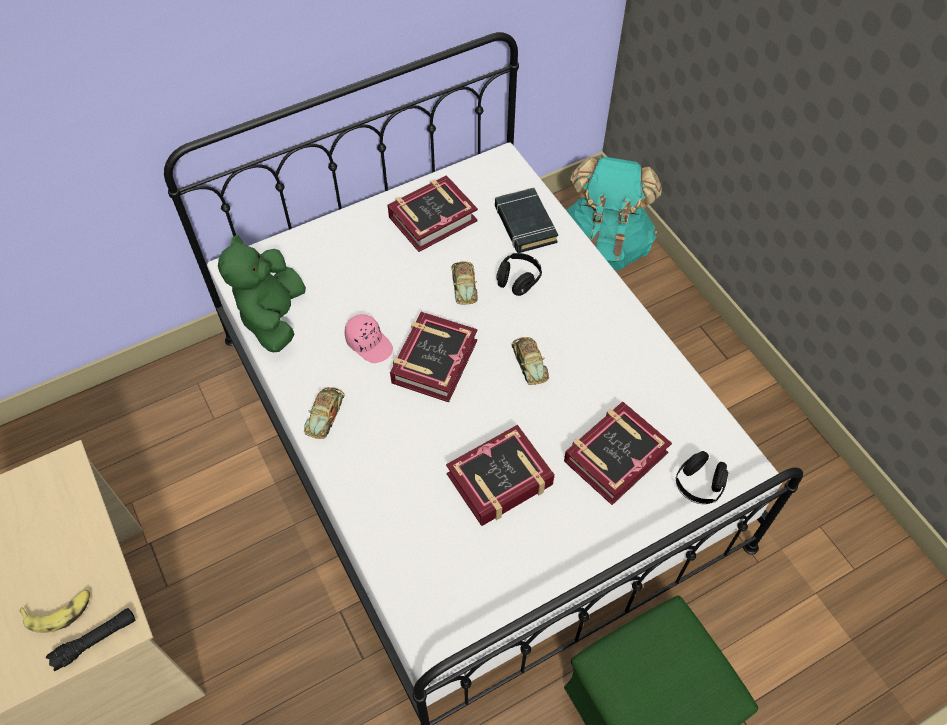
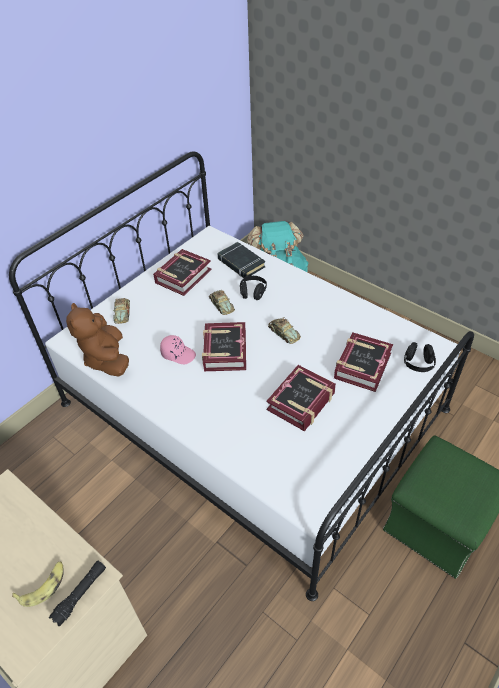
camera: 20 degrees left, 10 degrees down
green plush toy [218,235,306,353] -> brown plush toy [66,303,129,377]
toy car [304,387,344,439] -> toy car moved to [113,298,130,324]

